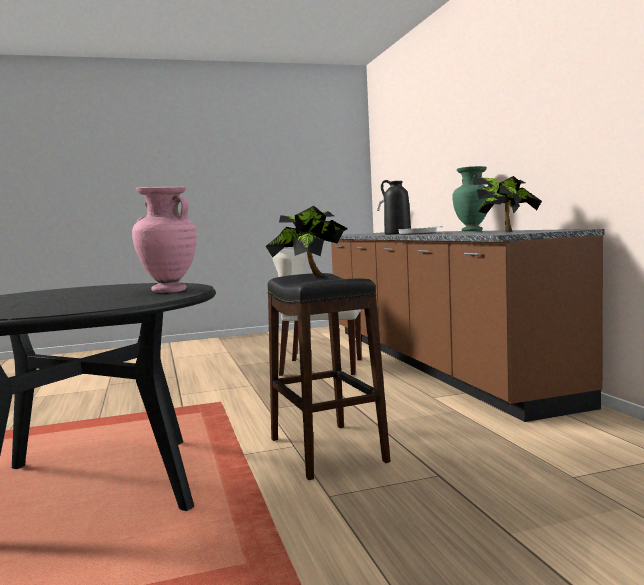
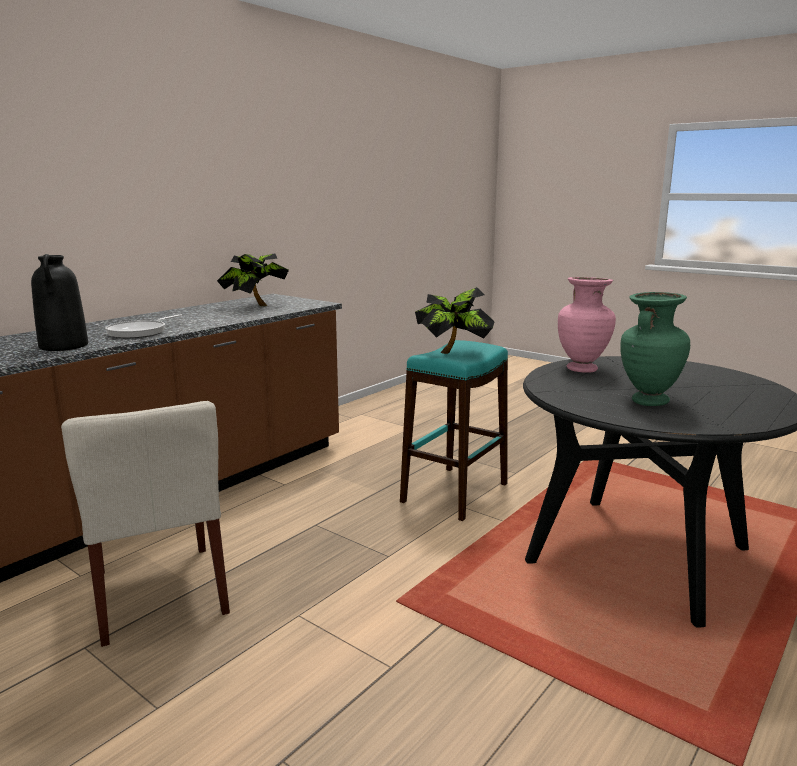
camera: 125 degrees left, 10 degrees up
black stool [268,273,391,480] -> turquoise stool [400,340,508,521]
green vase [452,166,487,231] -> green vase moved to [620,292,690,406]

